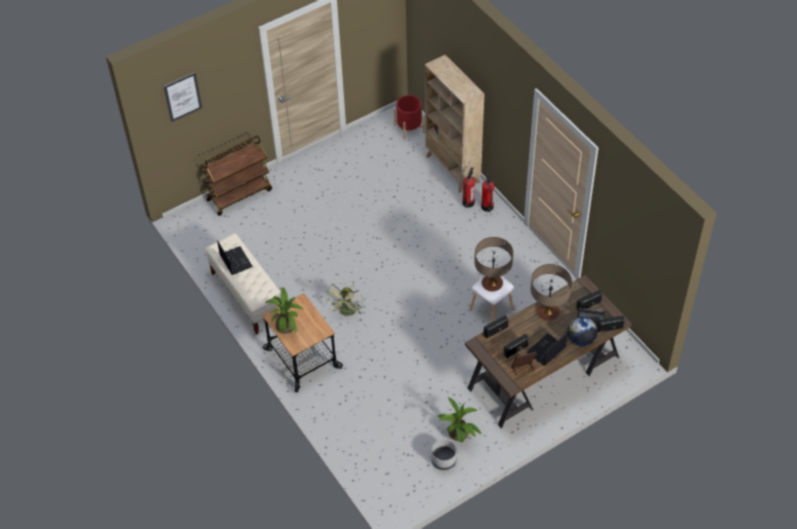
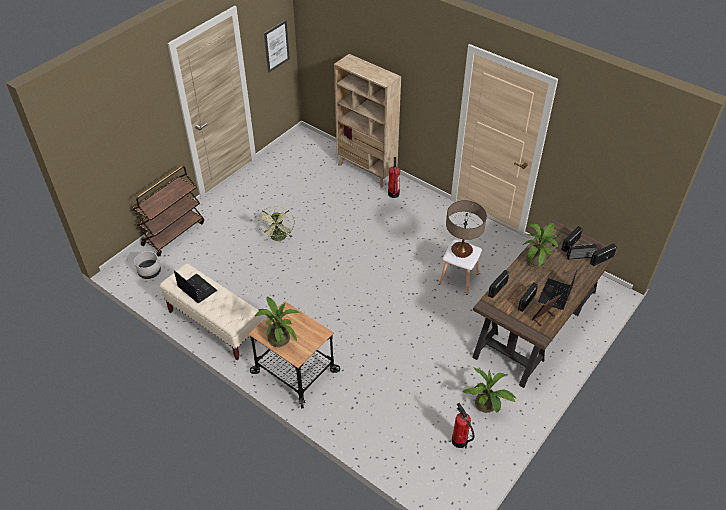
camera: 20 degrees left, 5 degrees down
picture [163,72,202,122] -> picture moved to [264,20,290,73]
green fan [326,283,363,316] -> green fan moved to [258,206,295,241]
red planter [394,95,425,140] -> none
grey planter [431,439,457,470] -> grey planter moved to [134,251,161,279]
fire extinguisher [481,171,494,212] -> fire extinguisher moved to [452,403,474,448]
table lamp [531,264,572,321] -> potted plant [522,223,560,268]
globe [567,316,598,347] -> none

